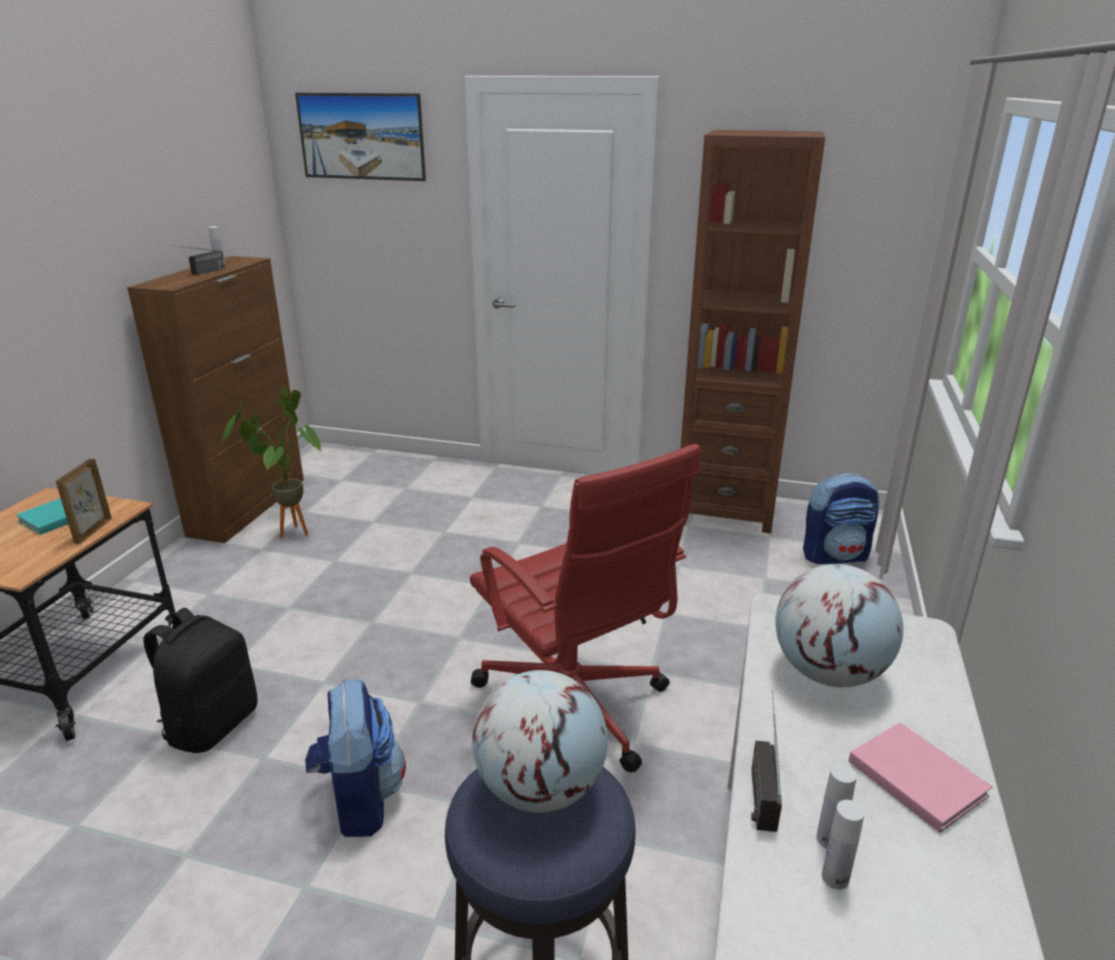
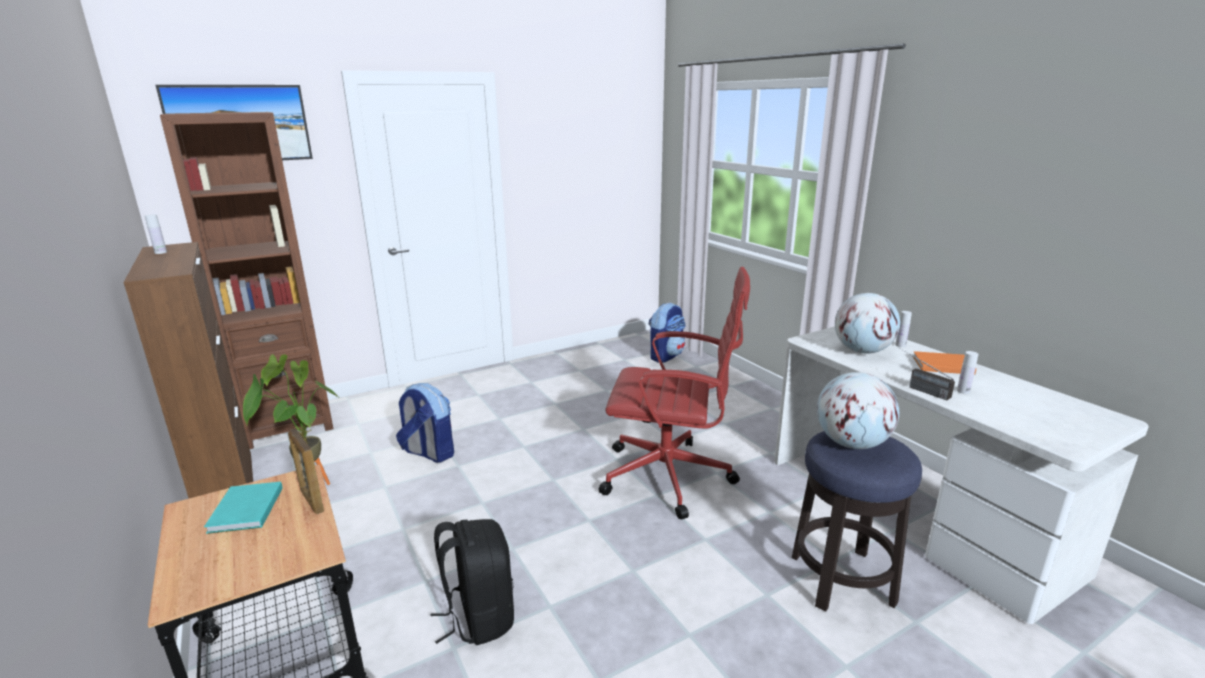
camera: 45 degrees left, 5 degrees down
radio [169,245,225,275] -> none
backpack [305,679,406,837] -> backpack moved to [396,383,454,463]
brown bookcase [681,130,825,533] -> brown bookcase moved to [160,112,333,449]
white bottle [822,800,864,890] -> white bottle moved to [895,311,912,347]
pink book [849,722,992,833] -> orange book [913,351,976,375]

